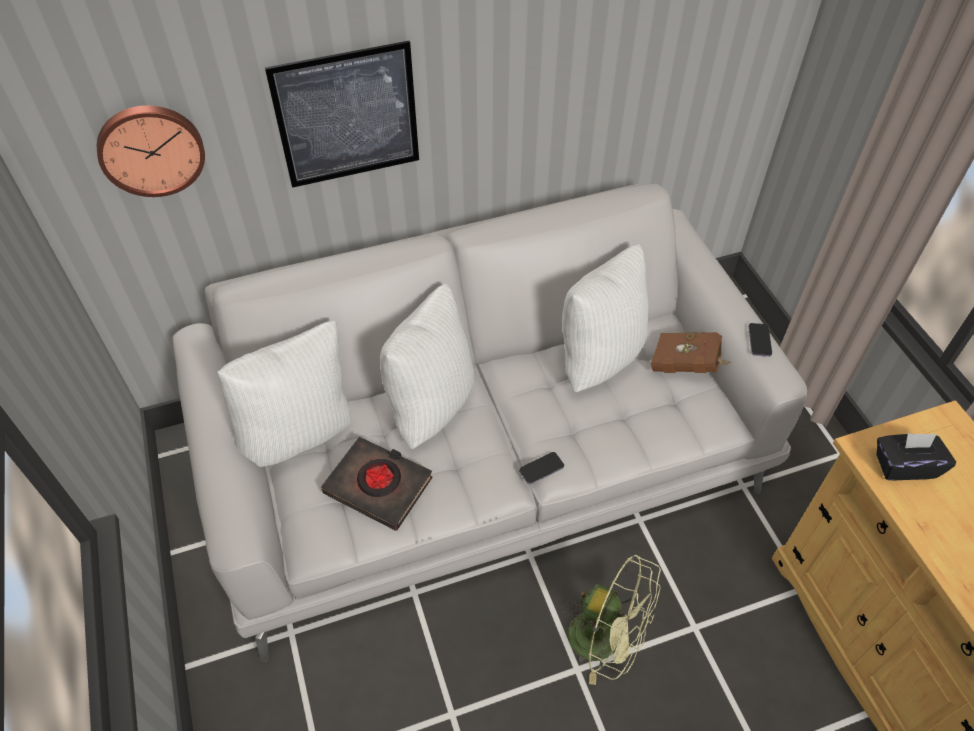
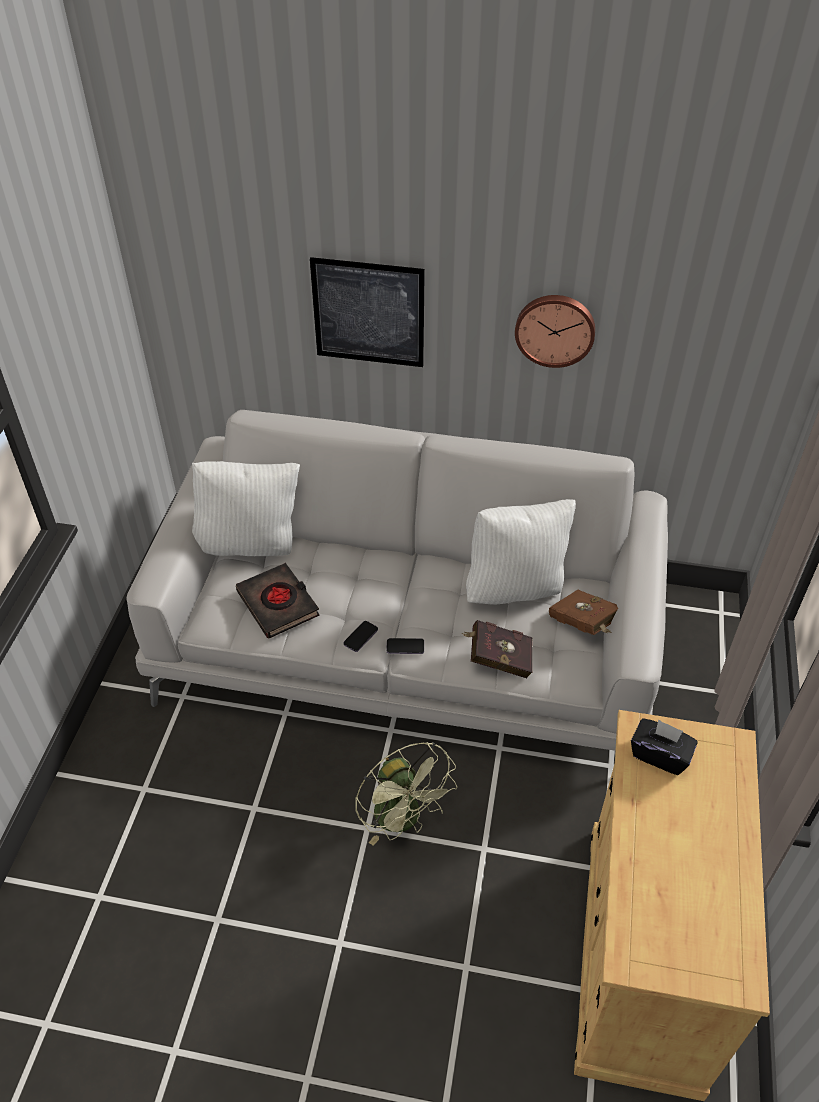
camera: 30 degrees right, 5 degrees down
wall clock [97,106,205,197] -> wall clock moved to [515,295,595,368]
white pillow [380,283,475,449] -> none
phone [748,323,772,357] -> phone moved to [343,621,378,652]
none -> red book [462,620,532,678]

